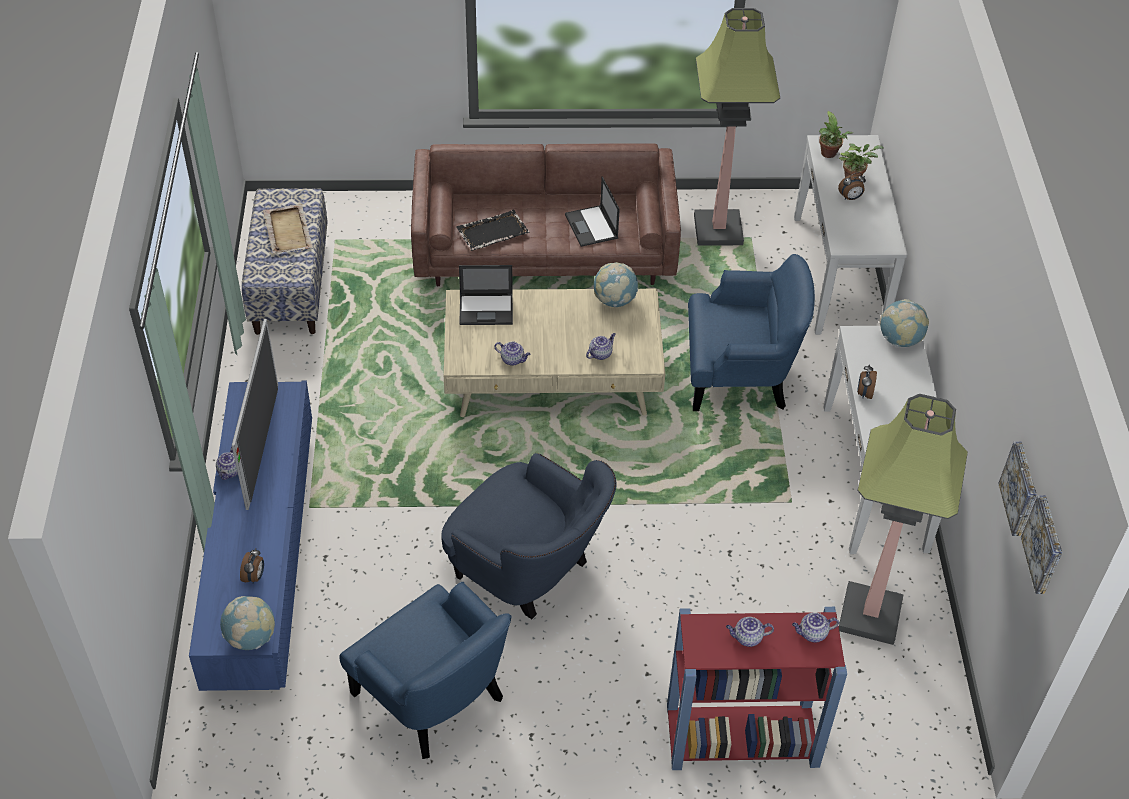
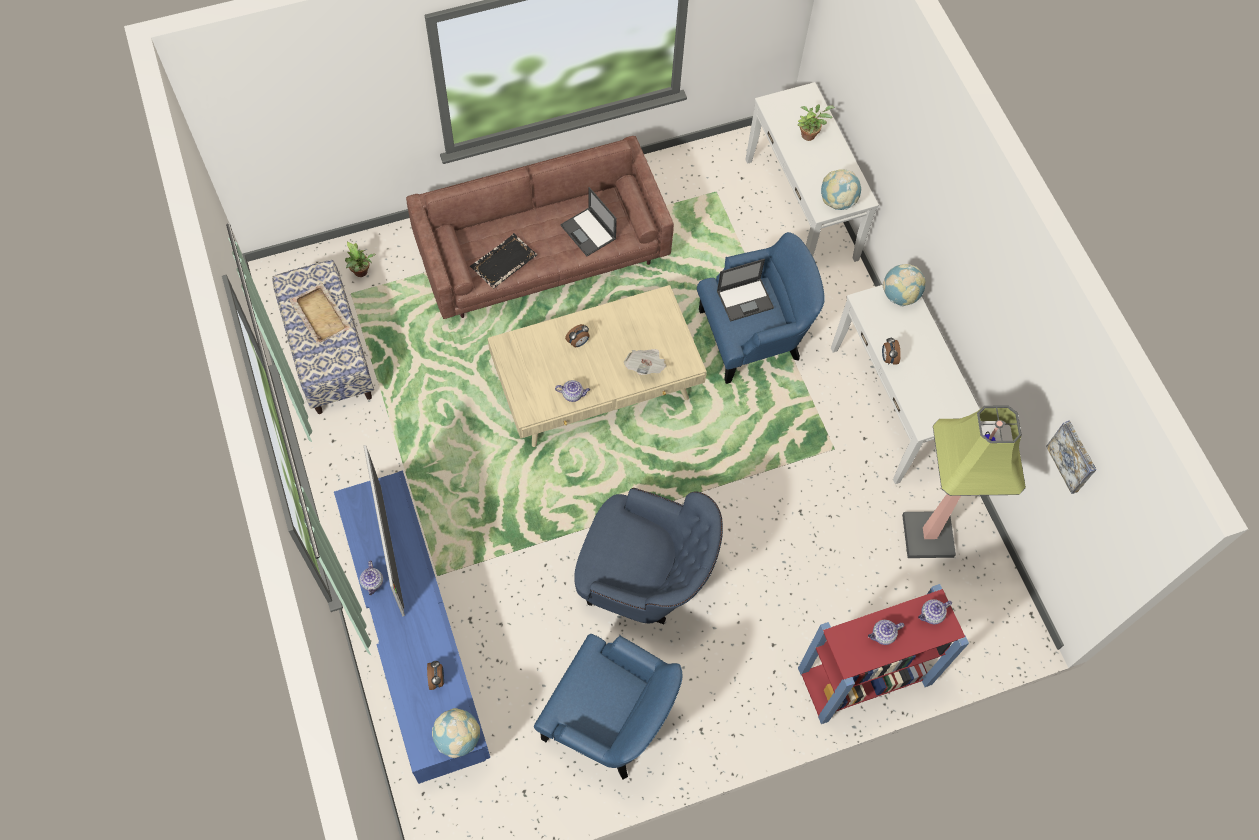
camera: 20 degrees left, 15 degrees up
laptop [459,265,513,325] -> laptop moved to [717,259,774,322]
teapot [586,333,616,360] -> newspaper [624,349,667,375]
globe [594,262,638,307] -> globe moved to [821,169,861,210]
floor lamp [694,8,780,246] -> none
potted plant [819,111,853,158] -> potted plant moved to [345,242,375,277]
alarm clock [838,172,866,200] -> alarm clock moved to [565,324,589,347]
picture [1021,496,1062,594] -> none

